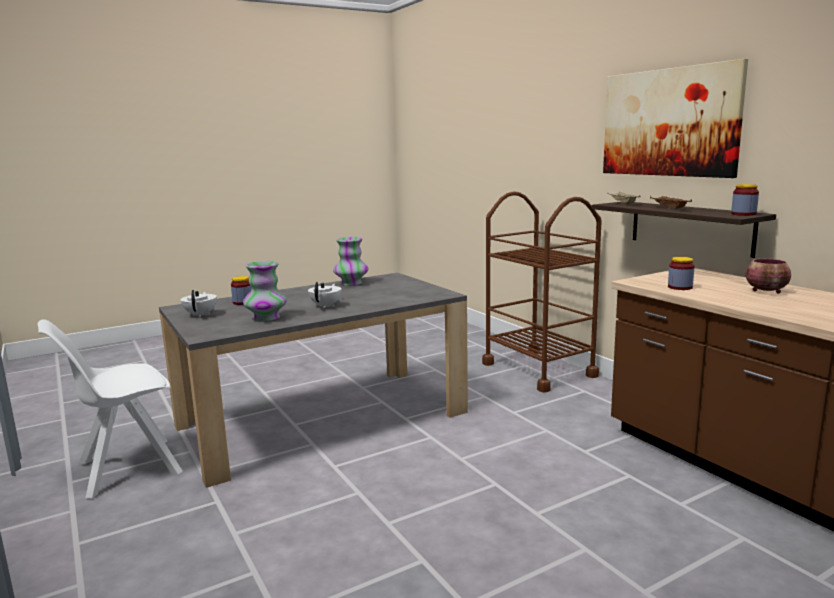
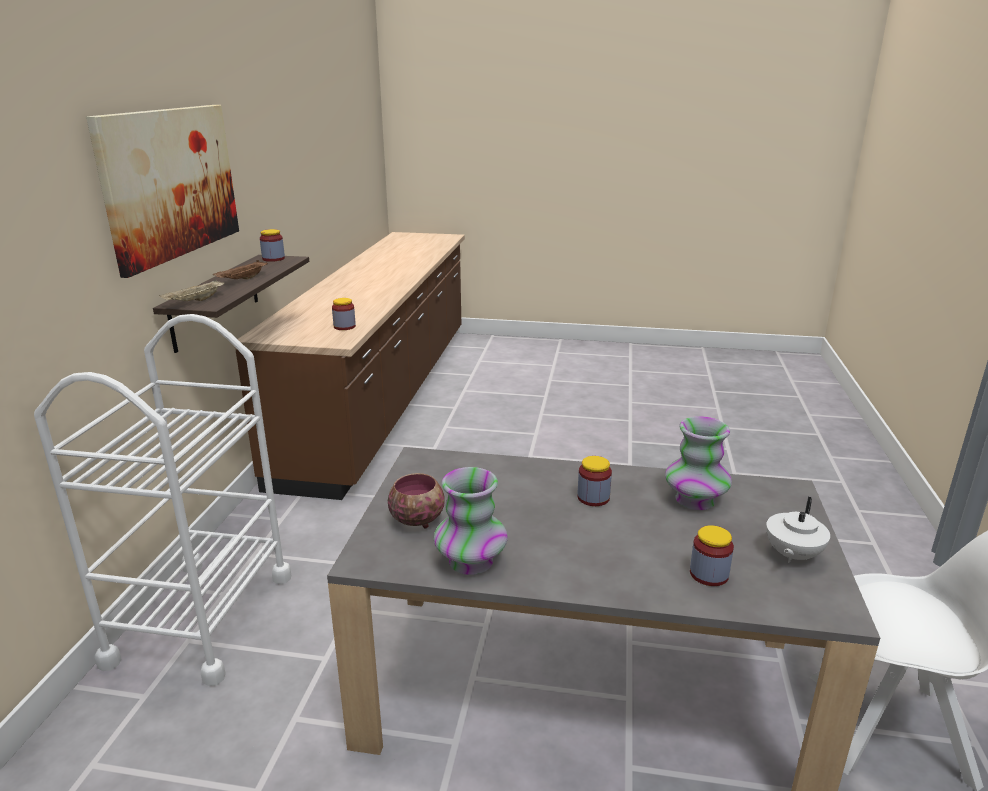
camera: 140 degrees left, 10 degrees up
white teapot [308,282,342,308] -> jar [577,456,612,506]
brown cart [482,191,602,393] -> white cart [34,314,291,686]
bowl [746,259,791,293] -> bowl moved to [388,473,445,528]

